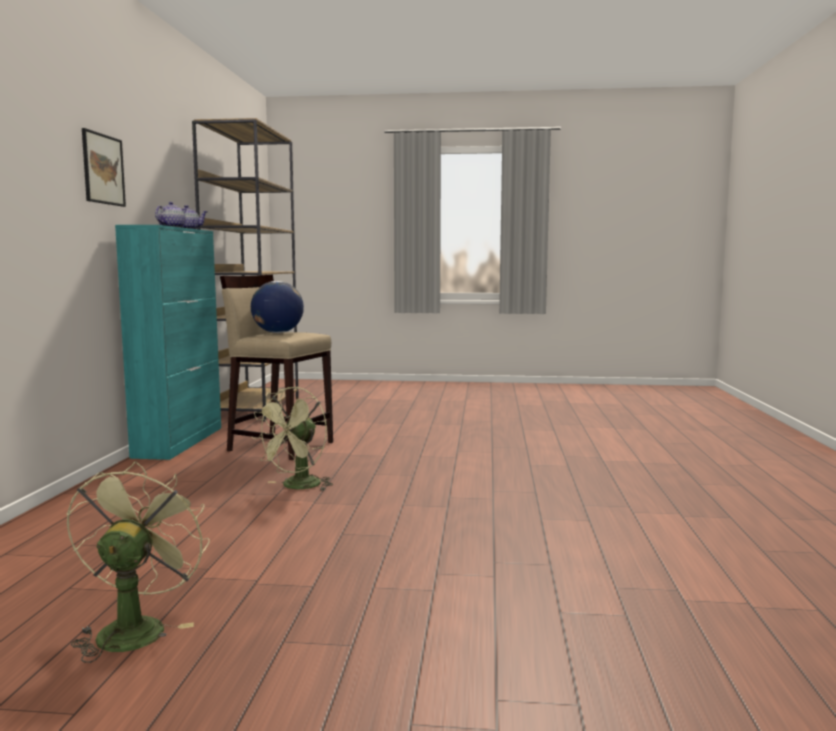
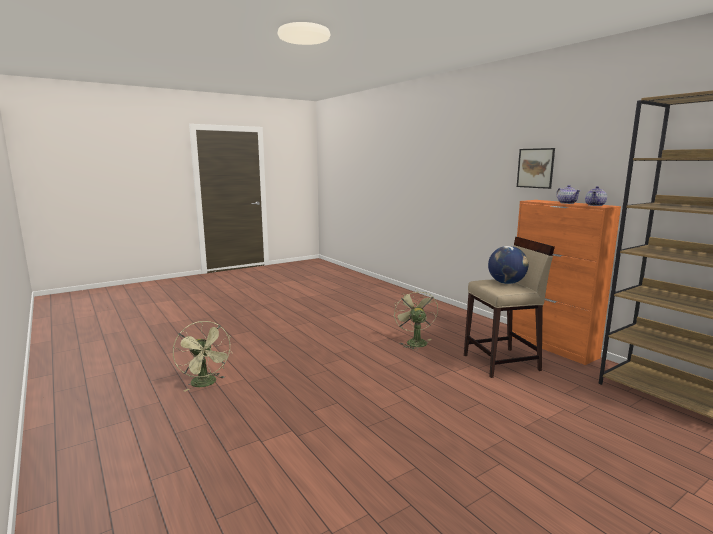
camera: 140 degrees right, 5 degrees up
green fan [67,461,210,663] -> green fan moved to [173,321,232,392]
turquoise cabinet [115,225,221,460] -> orange cabinet [512,200,621,365]

